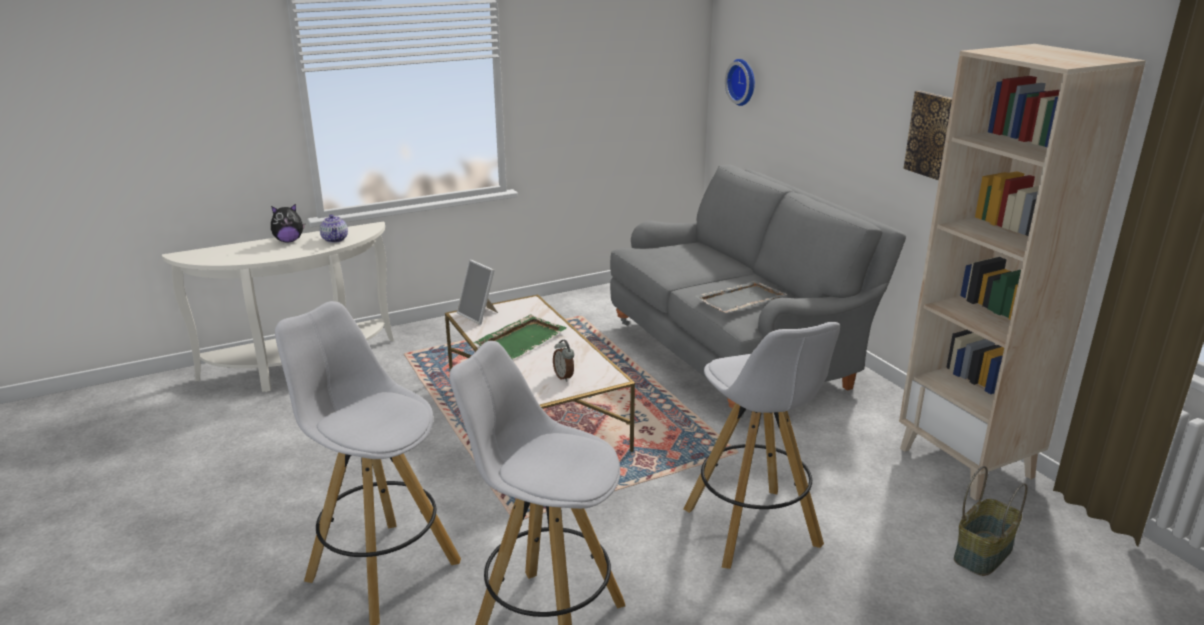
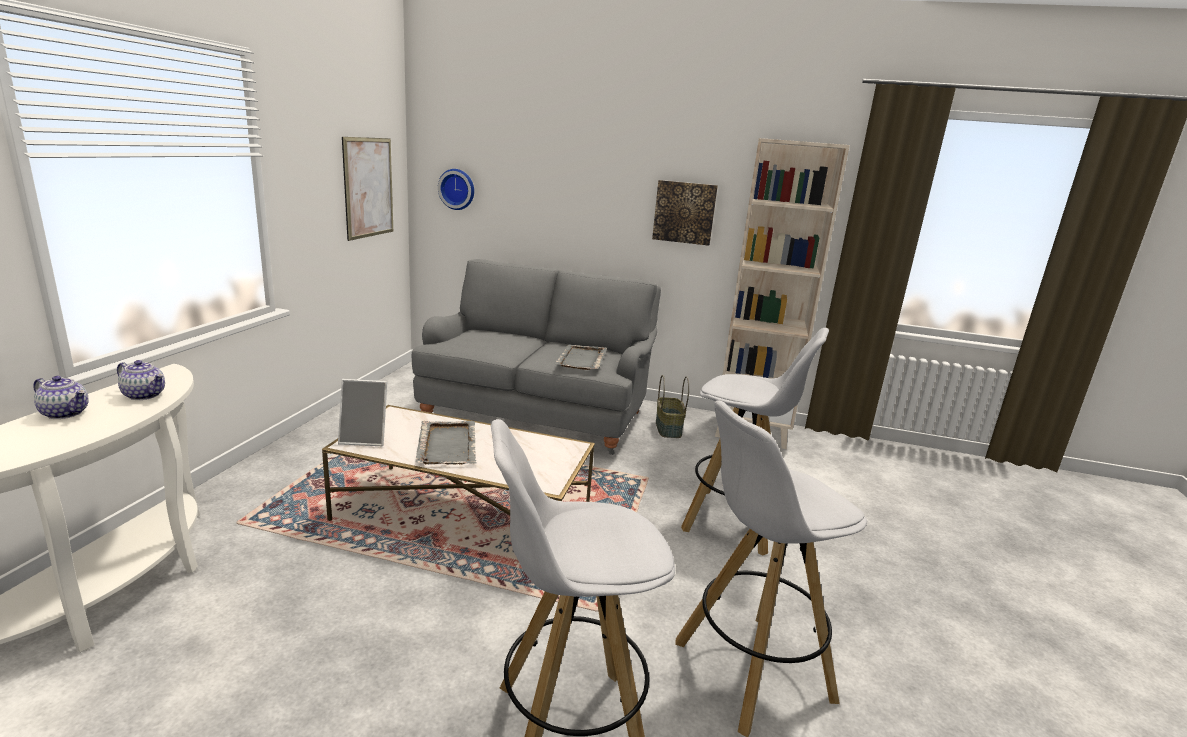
camera: 50 degrees left, 5 degrees down
plush toy [271,204,305,242] -> teapot [33,376,88,419]
green tray [474,315,567,360] -> grey tray [416,421,477,465]
alarm clock [553,340,574,382] -> none
basket [954,466,1028,576] -> basket moved to [656,375,689,438]
none -> picture [342,137,393,241]

